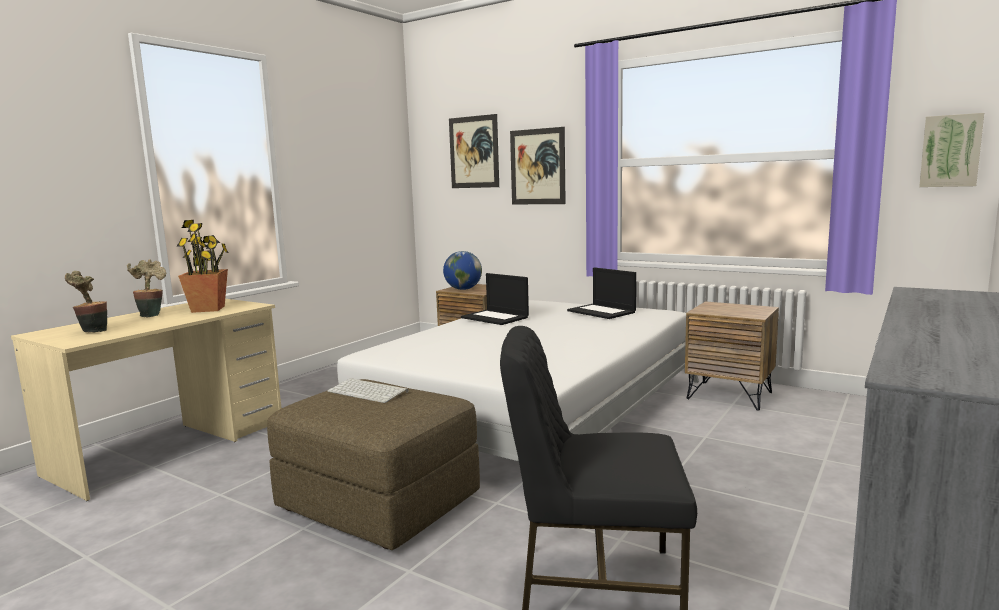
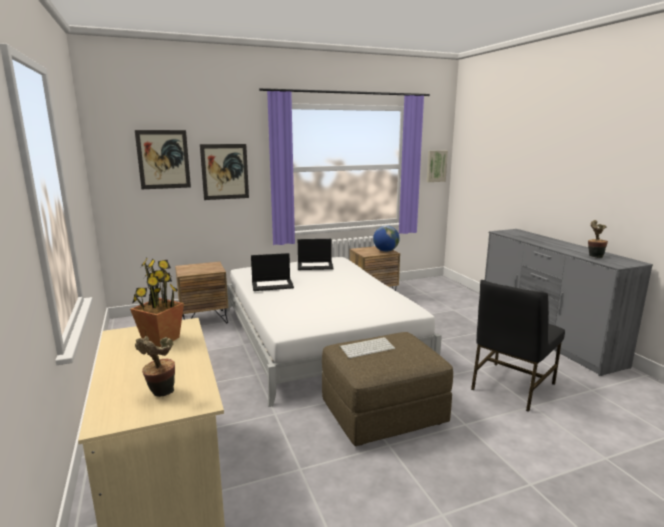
camera: 55 degrees left, 5 degrees up
potted plant [127,259,166,317] -> potted plant moved to [588,220,608,258]
globe [443,251,482,290] -> globe moved to [373,225,400,252]

